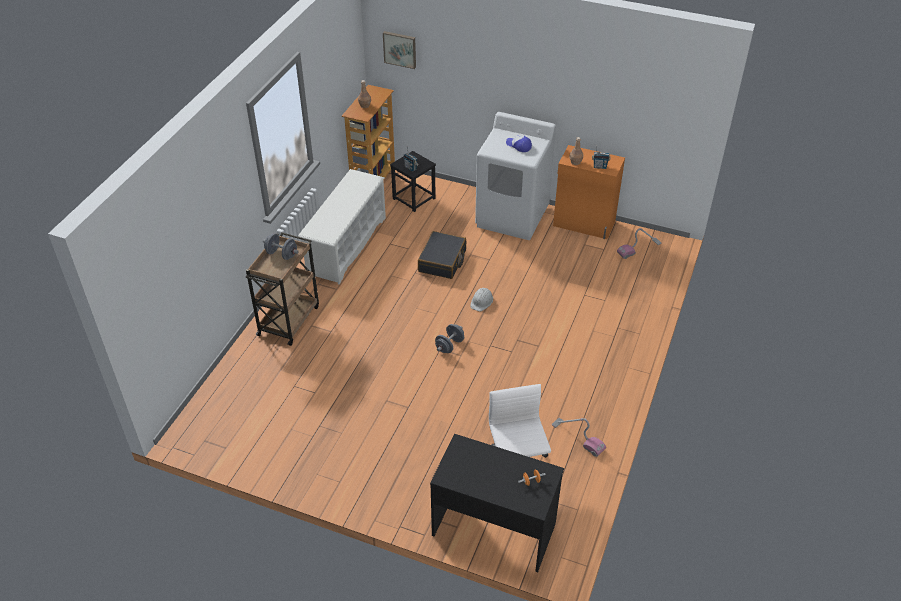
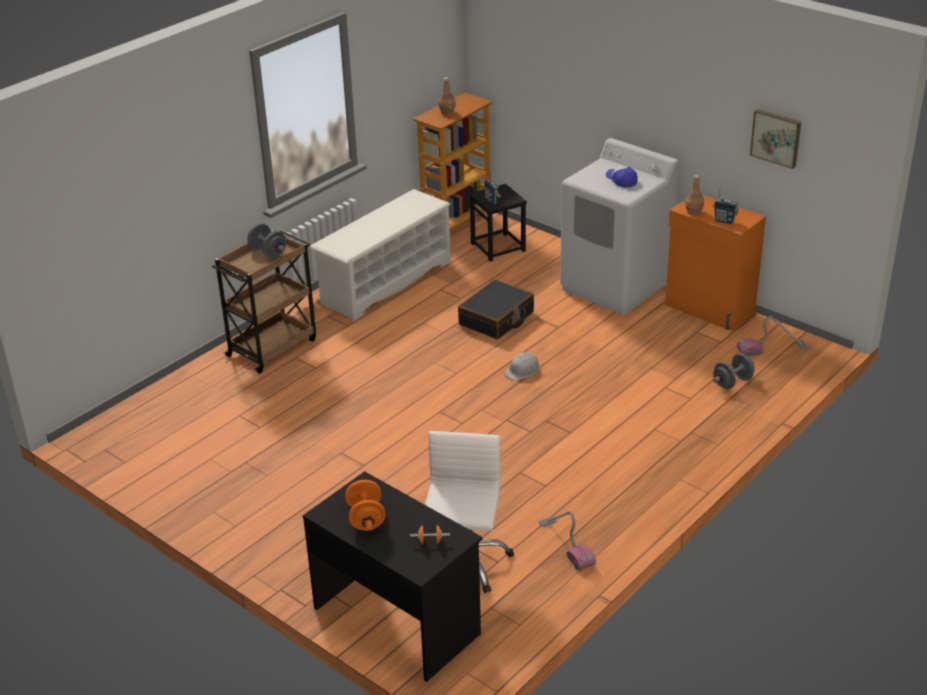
camera: 20 degrees right, 10 degrees down
picture [383,31,416,69] -> picture moved to [750,109,801,169]
grey dumbbell [435,324,464,353] -> grey dumbbell moved to [713,354,755,389]
none -> orange dumbbell [345,480,385,531]

